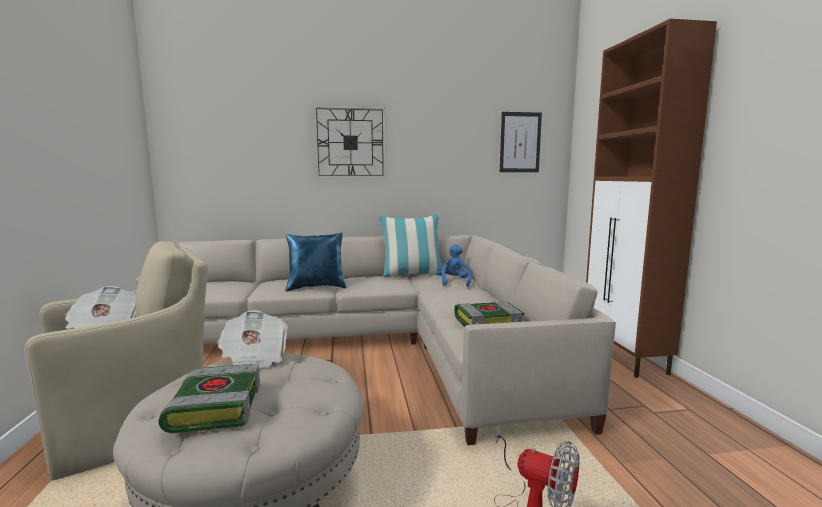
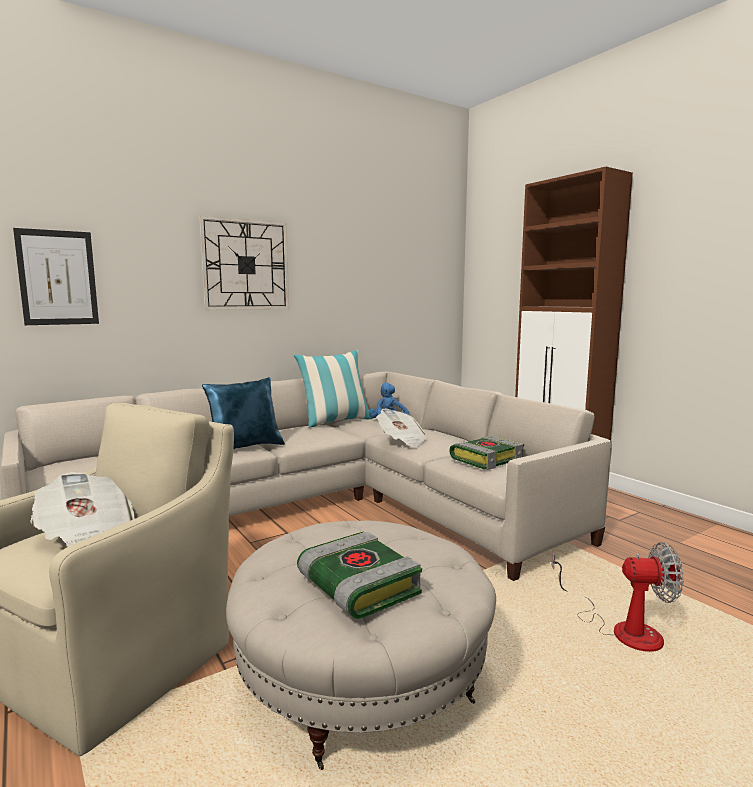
camera: 25 degrees left, 0 degrees up
newspaper [217,310,288,369] -> newspaper moved to [377,409,428,448]
picture [500,112,542,172] -> picture moved to [13,228,99,325]

